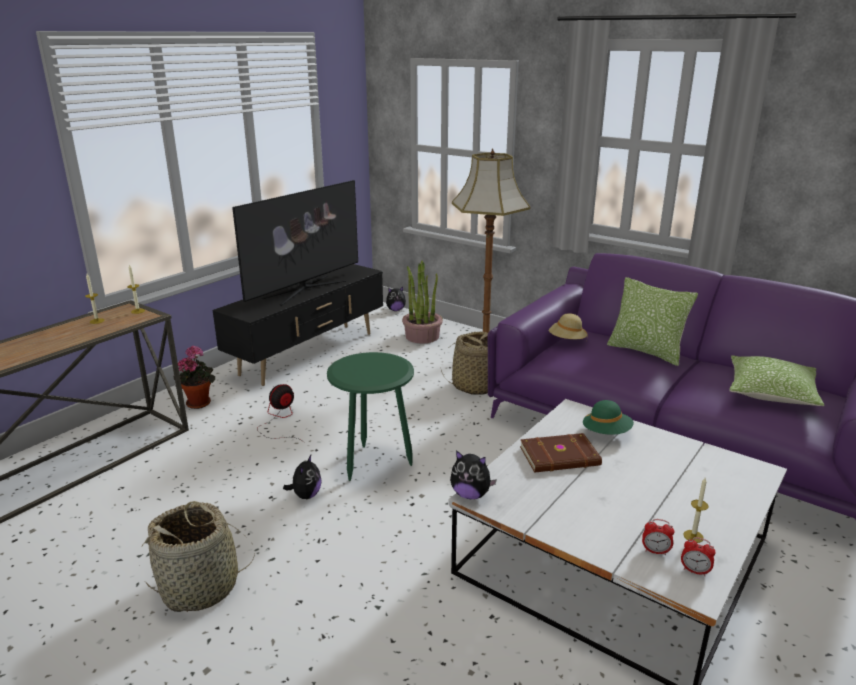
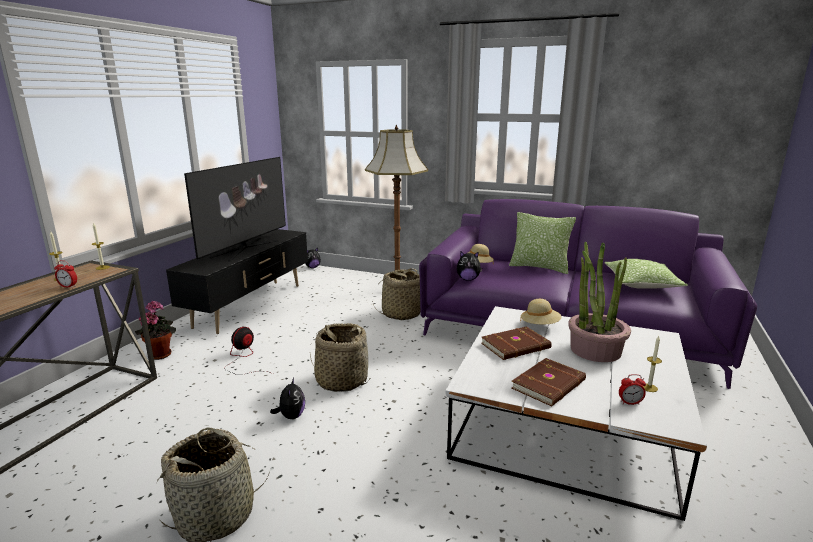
camera: 15 degrees left, 5 degrees down
green side table [327,352,414,481] -> basket [310,323,371,392]
potted plant [402,261,443,344] -> potted plant moved to [568,241,631,362]
plush toy [450,451,497,499] -> plush toy moved to [457,251,482,281]
green hat [583,400,634,435] -> beige hat [520,299,562,325]
alarm clock [681,537,716,576] -> alarm clock moved to [54,260,77,288]
none -> brown book [512,358,586,406]

